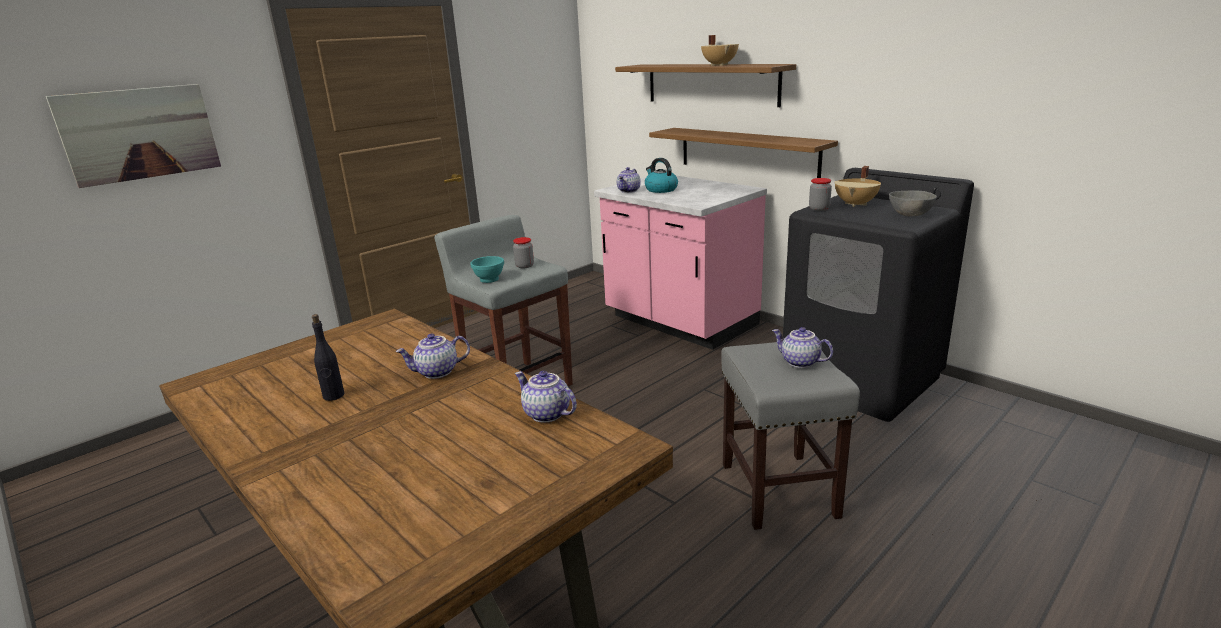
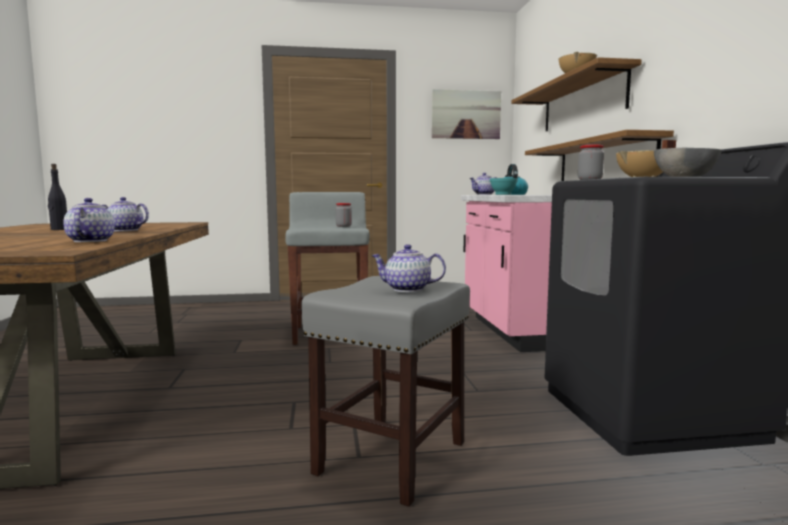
camera: 35 degrees right, 15 degrees down
picture [46,84,221,188] -> picture moved to [432,89,501,139]
turquoise bowl [470,256,504,283] -> turquoise bowl moved to [490,178,518,195]
teapot [772,327,833,368] -> teapot turned 60 degrees counterclockwise [371,244,446,292]

